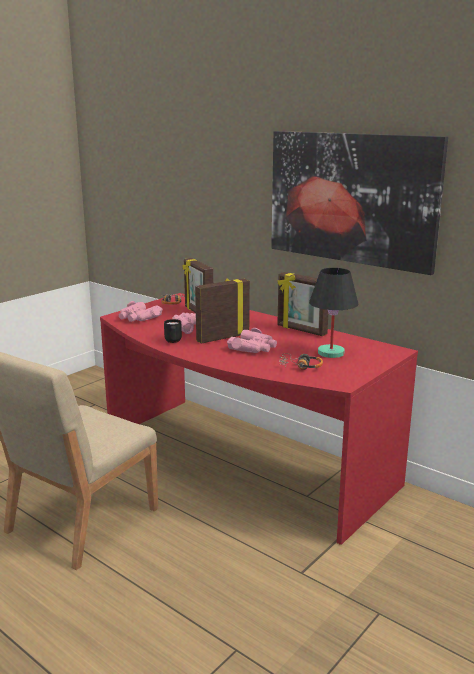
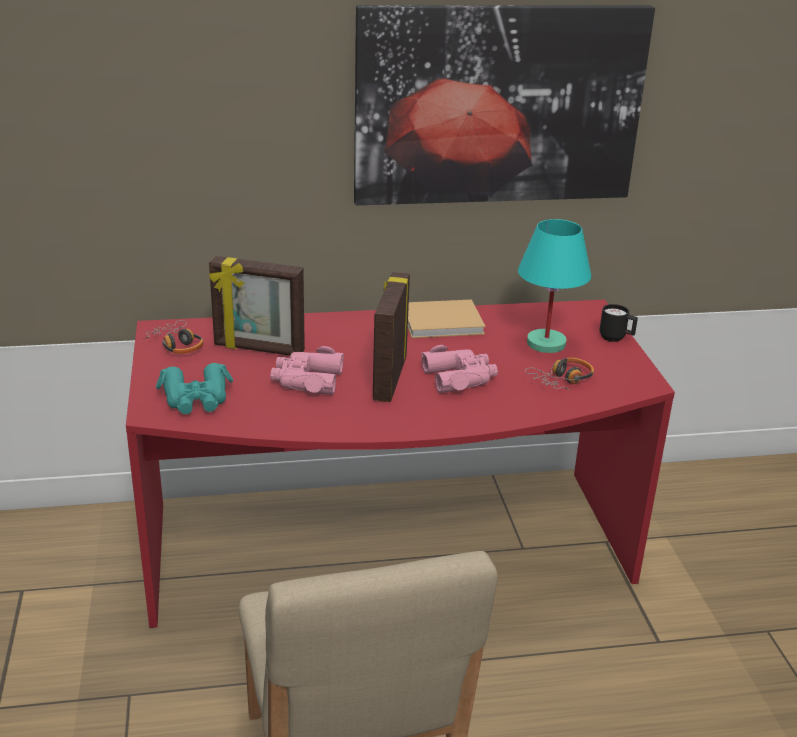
camera: 50 degrees left, 10 degrees up
pink binoculars [119,301,162,322] -> turquoise binoculars [156,363,233,414]
black mug [164,319,182,343] -> black mug moved to [599,304,638,342]
picture frame [277,272,328,336] -> beige book [408,299,486,338]
black table lamp [309,268,358,358] -> turquoise table lamp [518,219,591,353]

